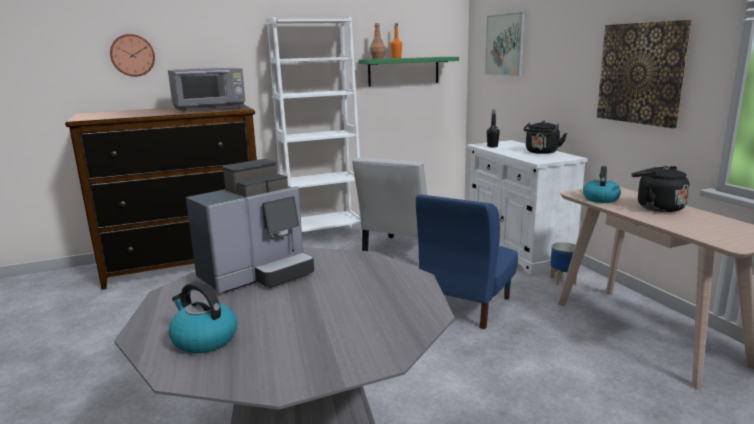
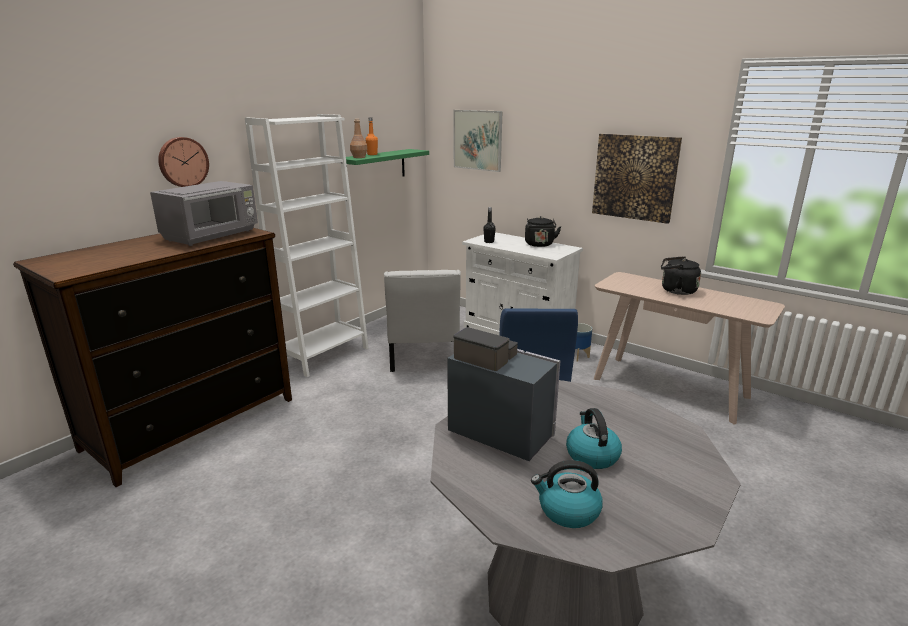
camera: 30 degrees left, 5 degrees up
wall clock [110,34,155,77] -> wall clock moved to [158,137,209,187]
coffee machine [186,159,314,293] -> coffee machine turned 75 degrees counterclockwise [447,327,561,461]
kettle [583,166,621,203] -> kettle moved to [566,408,622,469]

